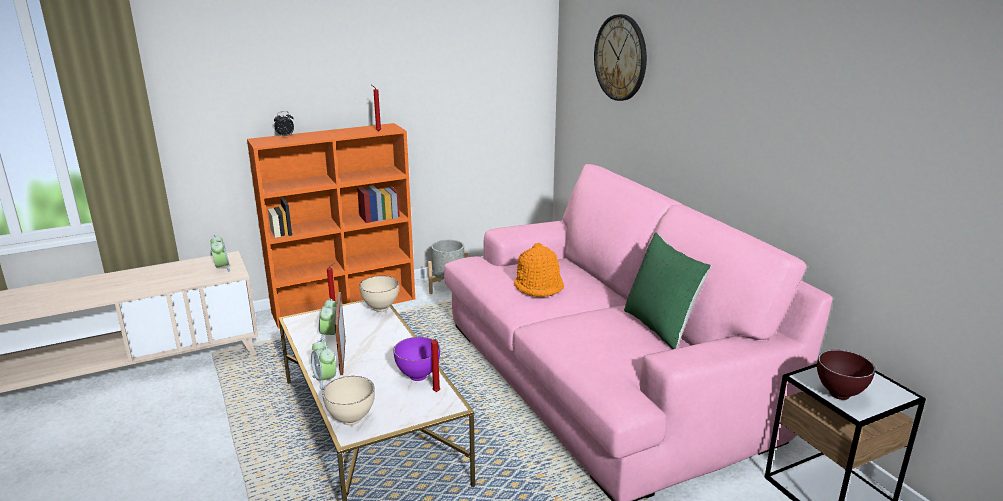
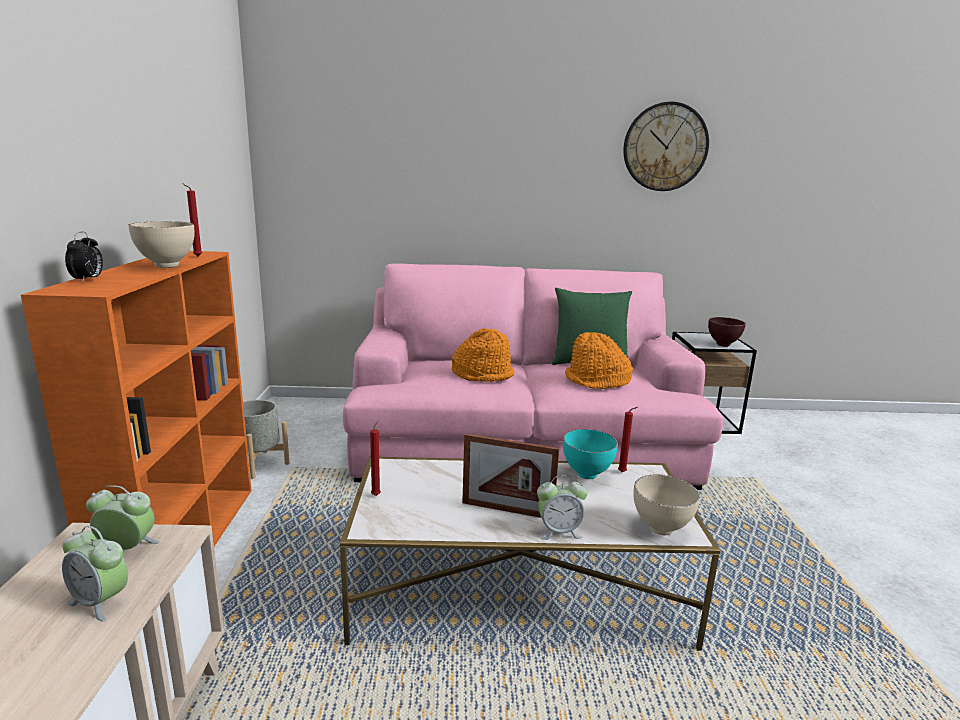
camera: 65 degrees left, 5 degrees down
alarm clock [319,298,337,341] -> alarm clock moved to [62,526,128,622]
beige bowl [359,276,399,312] -> beige bowl moved to [128,221,194,268]
purple bowl [393,337,440,381] -> turquoise bowl [563,429,618,479]
wall clock [594,14,647,101] -> wall clock moved to [623,101,709,191]
none -> orange hat [565,332,633,389]

